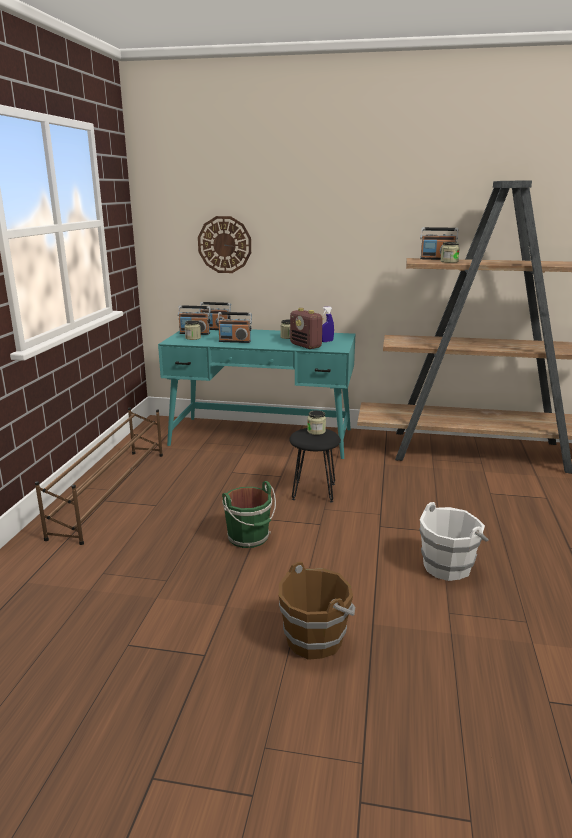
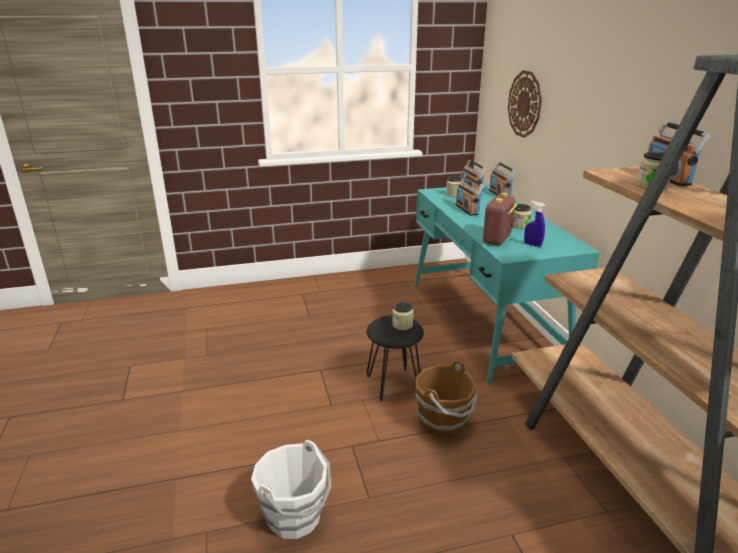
camera: 65 degrees right, 5 degrees up
brown shoe rack [35,408,163,545] -> none
green bucket [222,481,276,548] -> none
brown bucket [279,562,355,660] -> brown bucket moved to [415,361,478,438]

